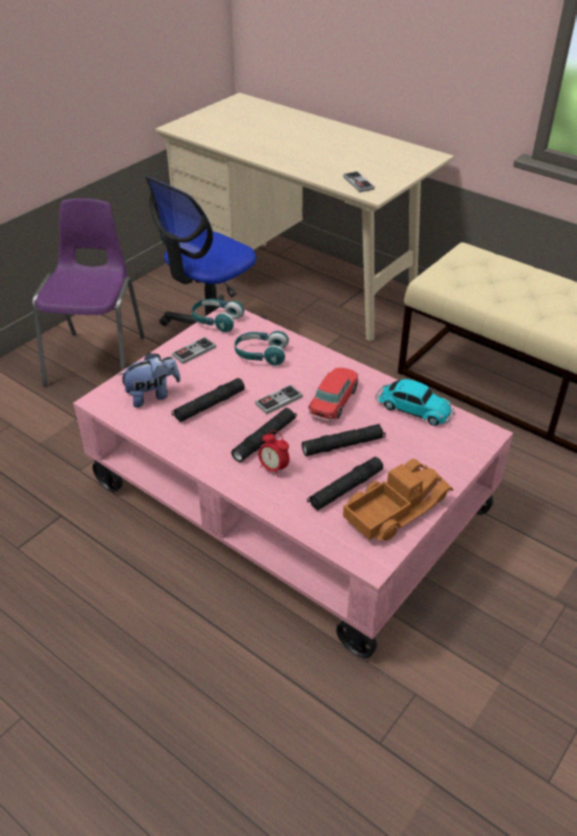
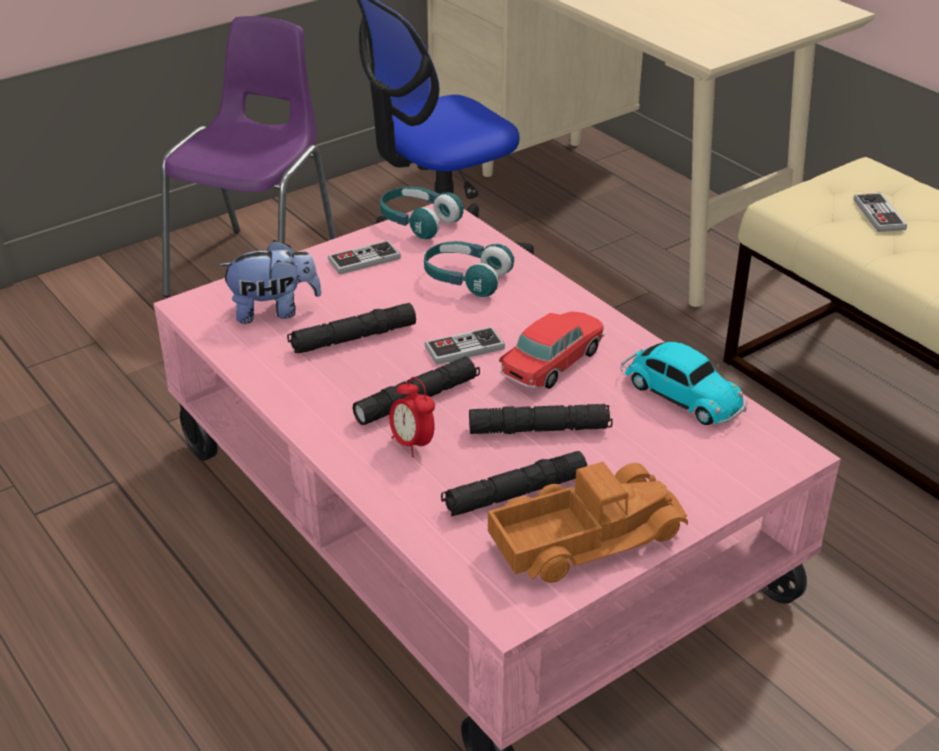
camera: 15 degrees right, 5 degrees down
game controller [343,171,375,192] -> game controller moved to [854,193,907,232]

